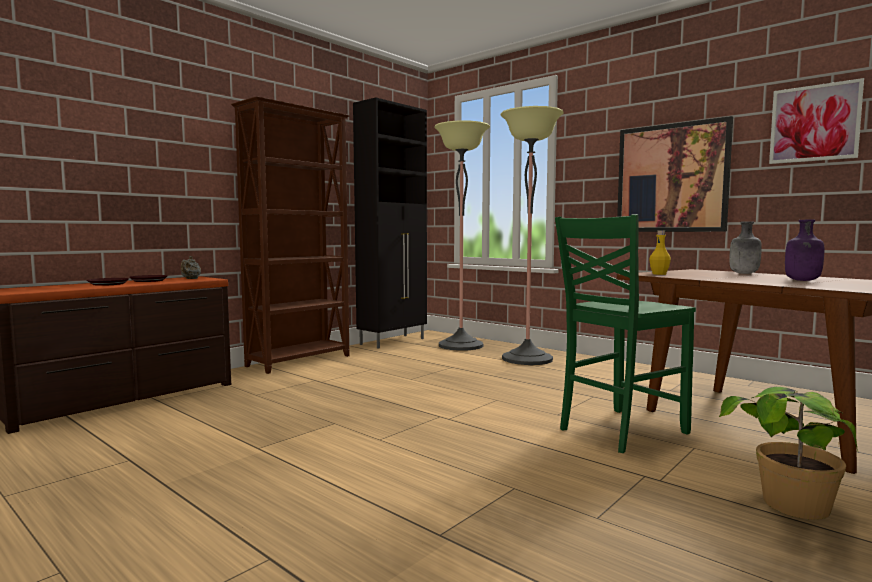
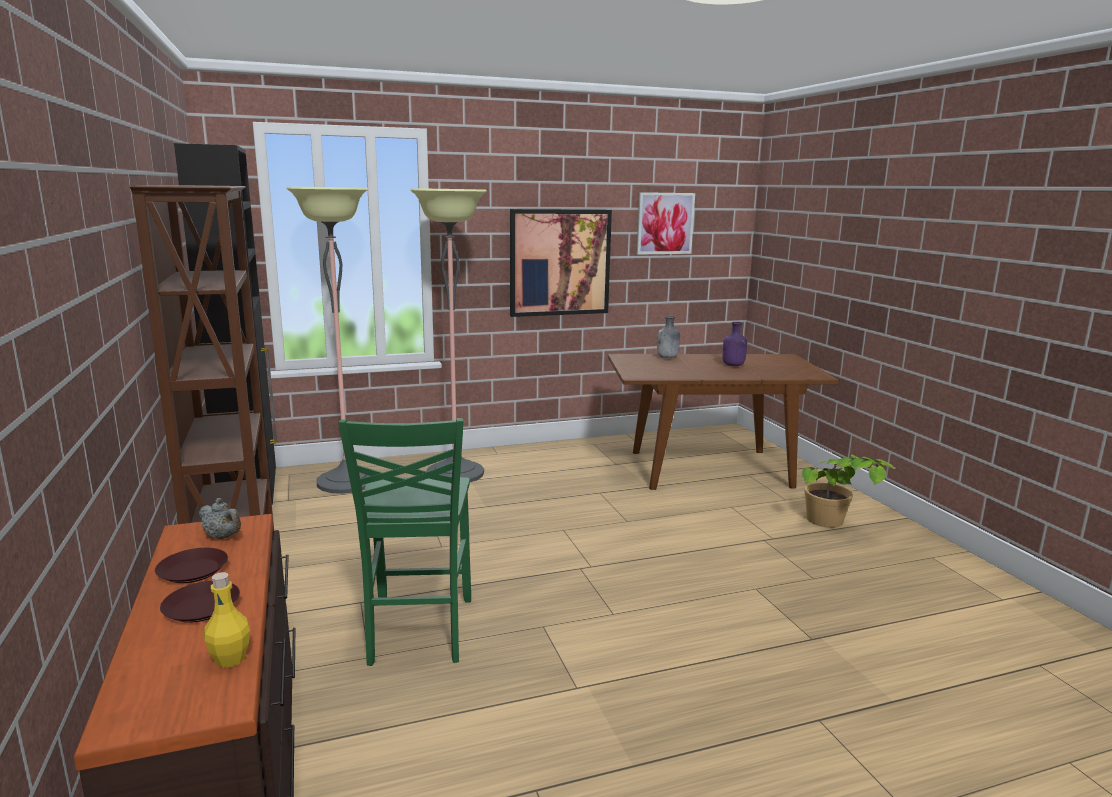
camera: 60 degrees left, 10 degrees up
green chair [555,214,696,453] -> green chair moved to [338,418,471,666]
yellow bottle [649,230,671,275] -> yellow bottle moved to [204,572,250,668]

